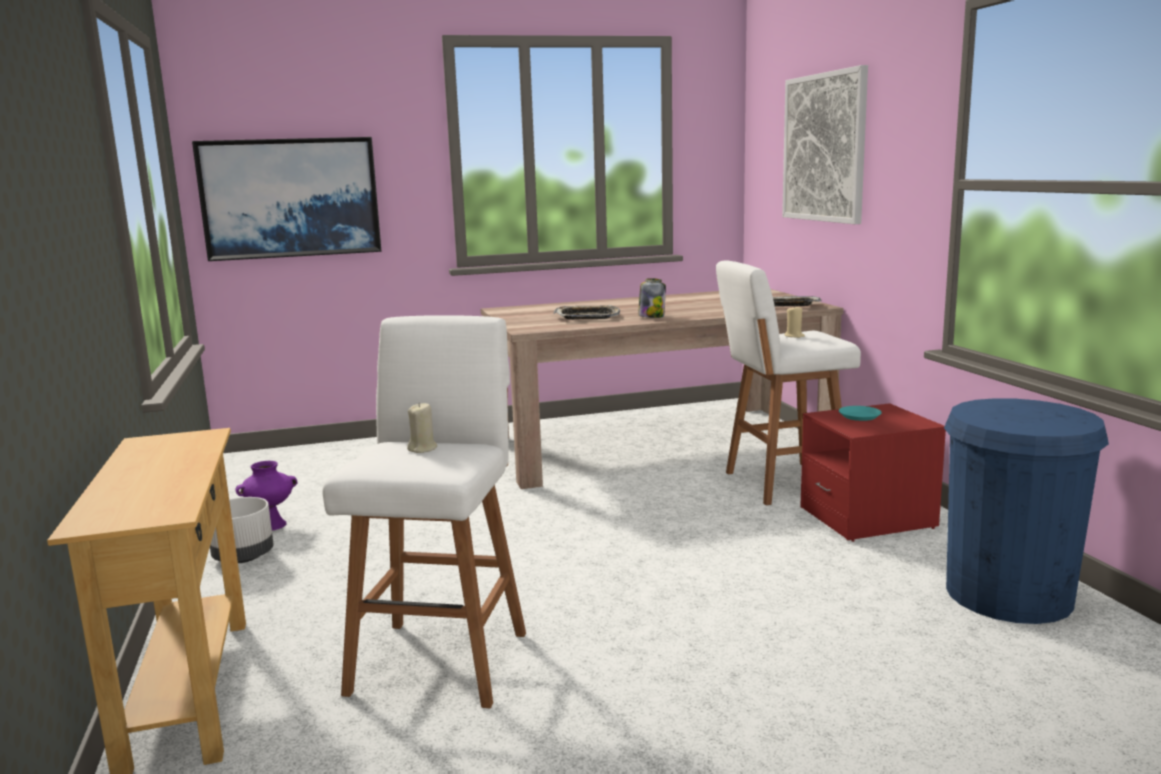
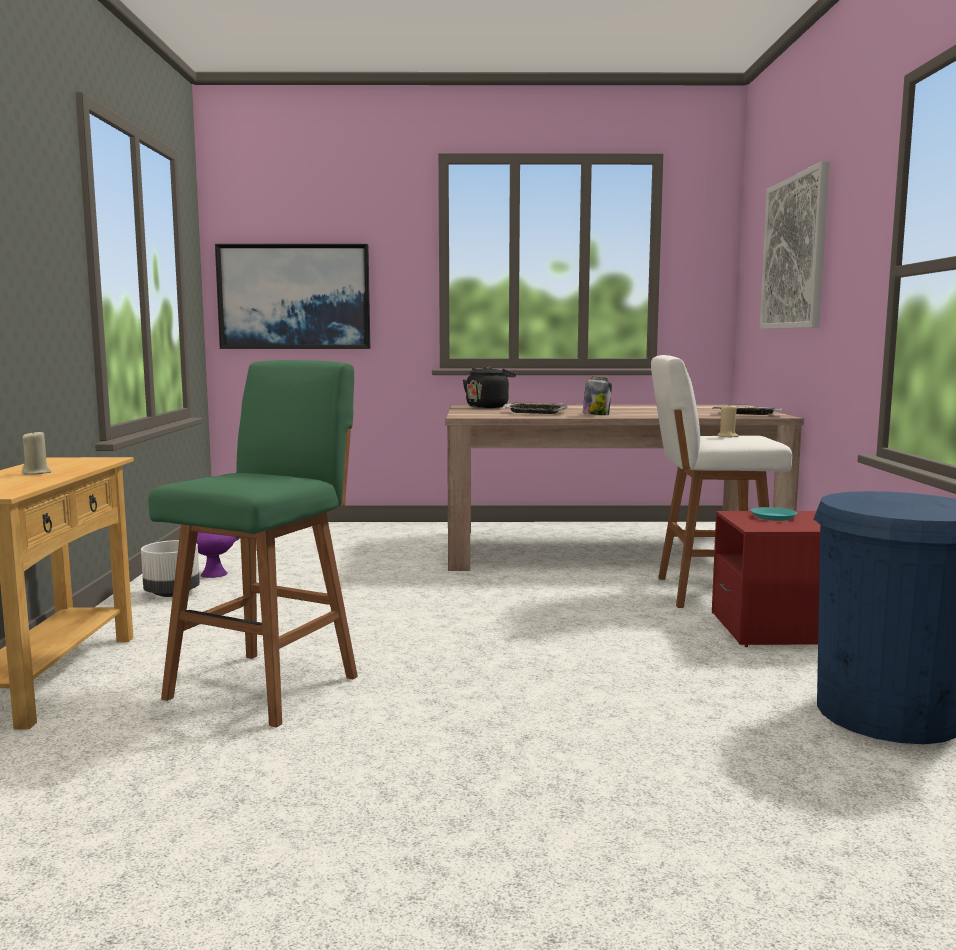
camera: 15 degrees right, 5 degrees down
white stool [322,315,526,708] -> green stool [148,360,358,727]
beige candle [407,402,437,453] -> beige candle moved to [22,430,52,475]
none -> black kettle [463,366,516,408]

